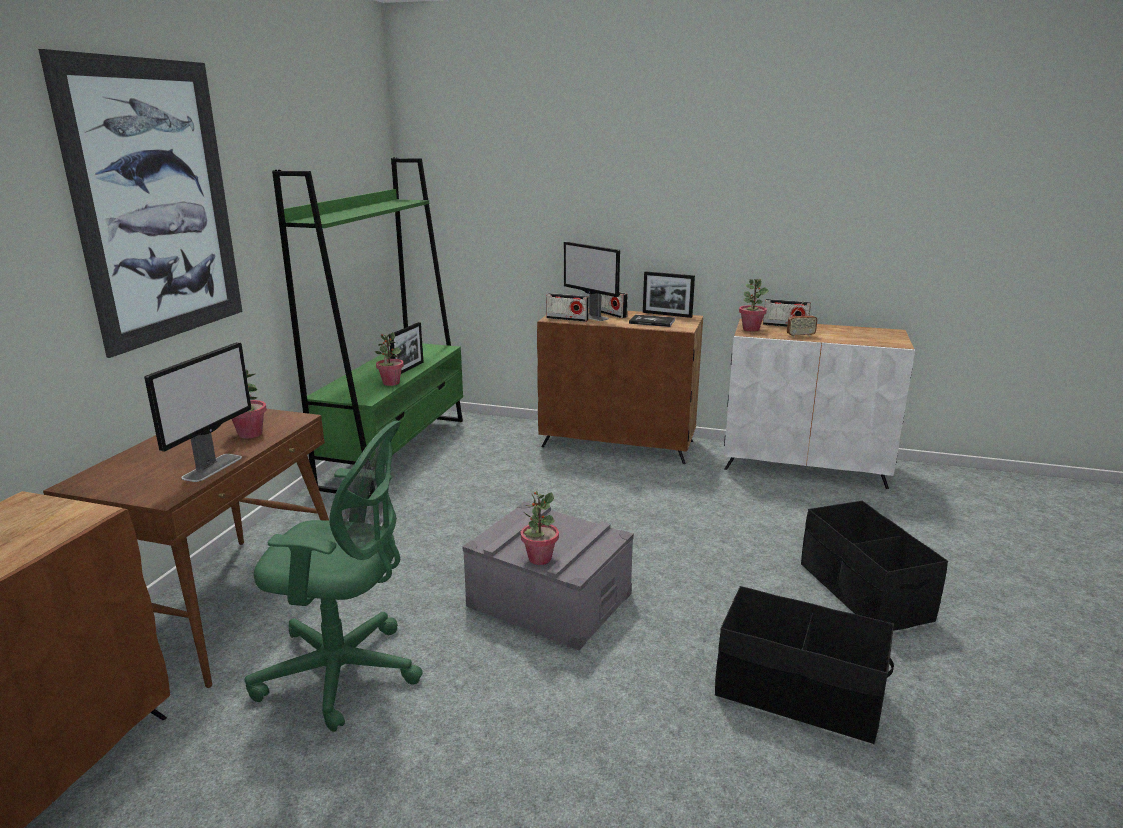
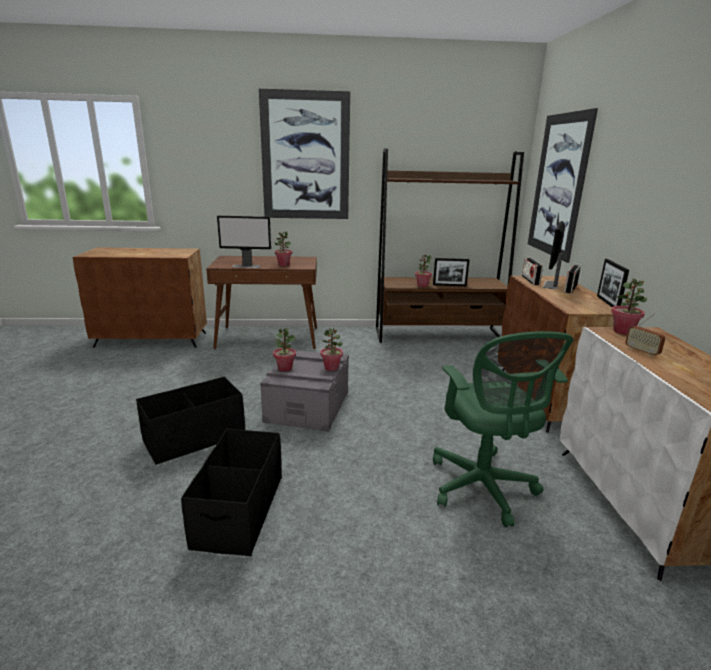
camera: 70 degrees right, 0 degrees up
green office chair [245,421,423,732] -> green office chair moved to [433,331,574,527]
green bookcase [272,158,463,496] -> brown bookcase [376,148,524,343]
book [629,315,675,327] -> none
radio [763,299,811,327] -> none
black storage box [801,501,948,631] -> black storage box moved to [136,377,245,465]
none -> potted plant [320,328,343,371]
none -> picture [528,108,598,263]

